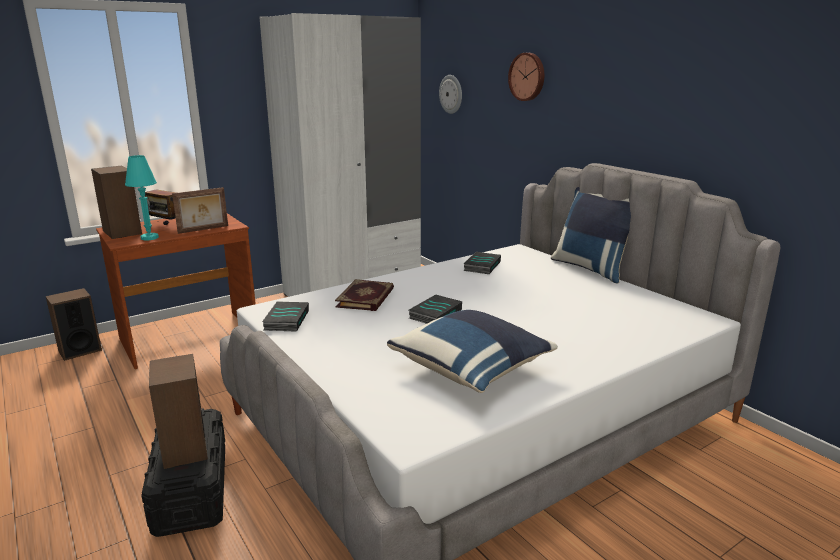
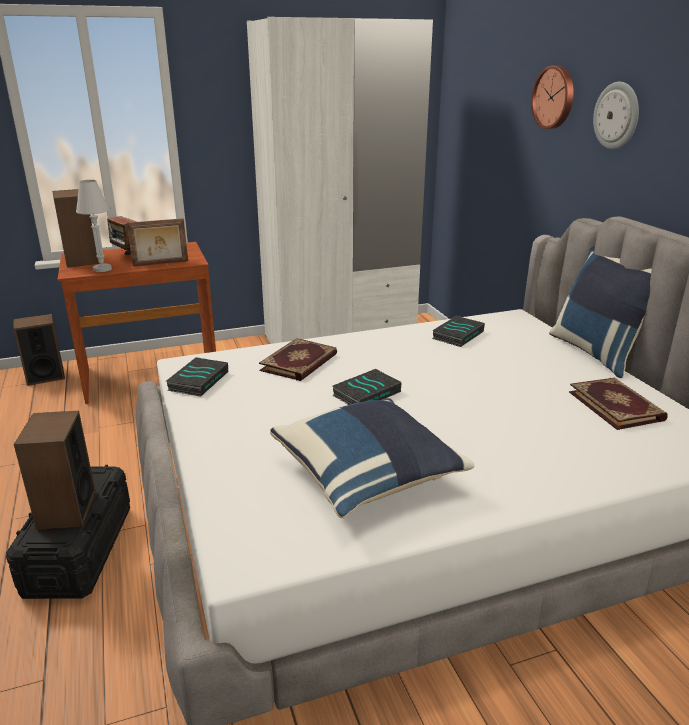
camera: 15 degrees right, 5 degrees up
turquoise table lamp [125,155,159,240] -> white table lamp [76,180,112,272]
wall clock [439,75,462,114] -> wall clock moved to [593,82,639,149]
none -> book [569,377,668,430]

